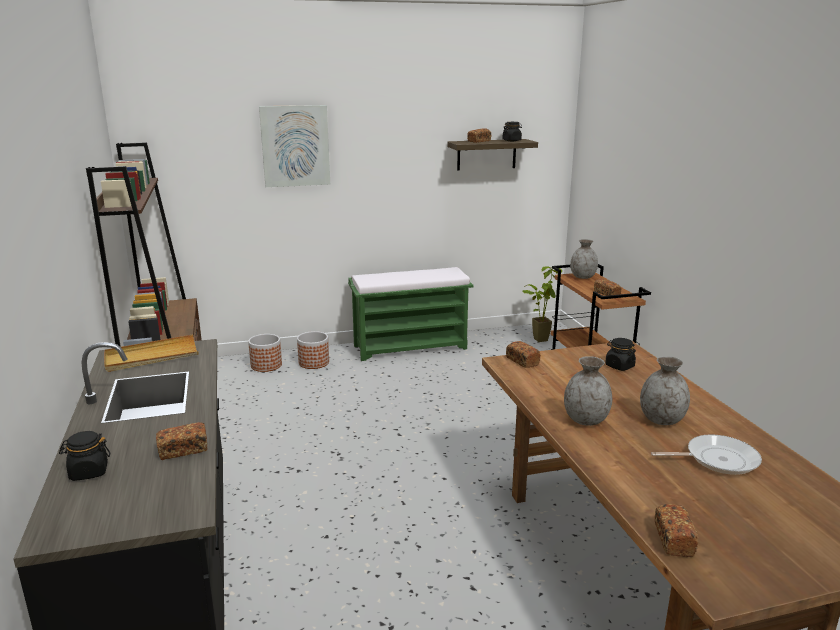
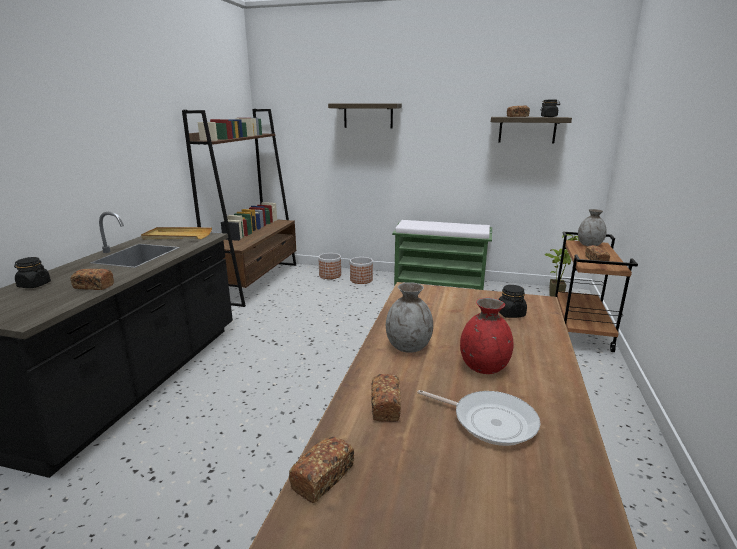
camera: 30 degrees right, 0 degrees up
picture [259,105,330,187] -> shelf [328,104,402,128]
bread [506,341,541,368] -> bread moved to [371,374,401,422]
grey vase [640,356,690,425] -> red vase [460,298,514,374]

